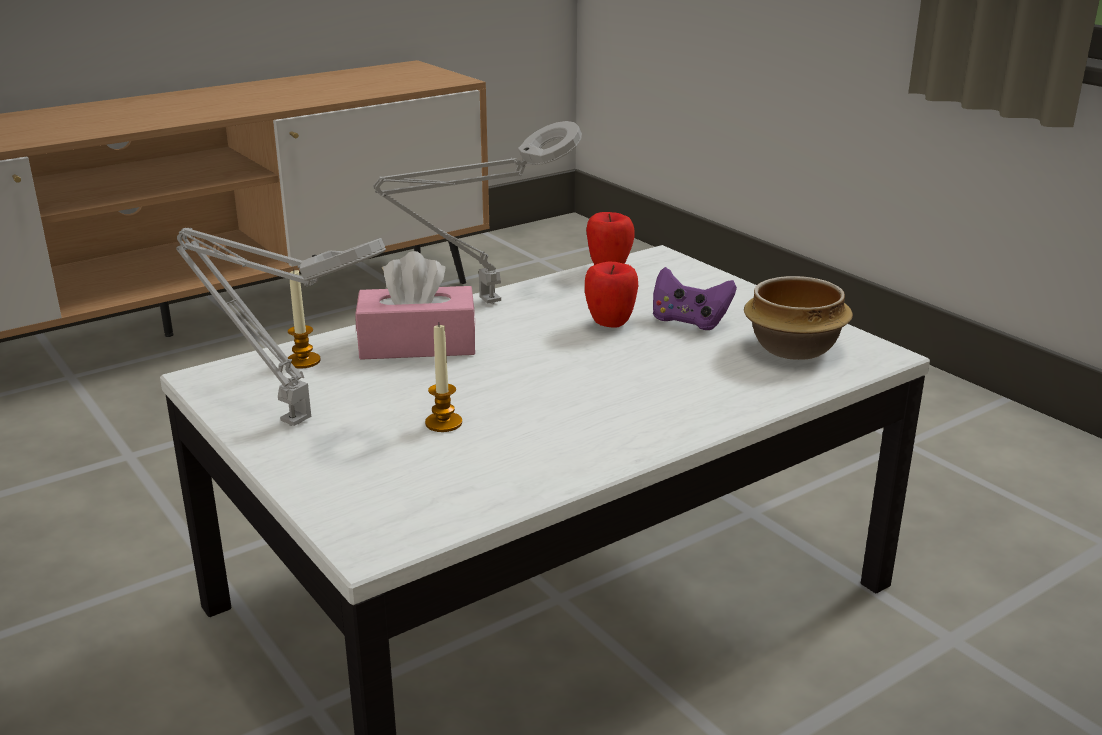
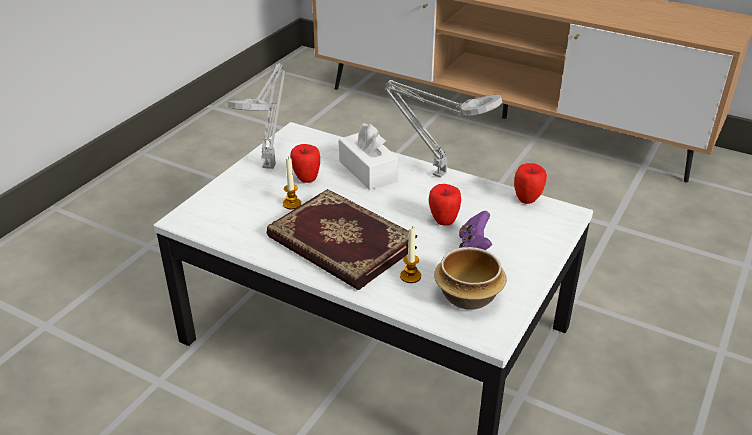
camera: 65 degrees right, 10 degrees up
candle [288,269,320,369] -> candle moved to [400,226,421,283]
pink tissue box [355,251,476,360] -> white tissue box [339,123,399,190]
none -> book [266,189,417,290]
none -> apple [290,144,320,183]

